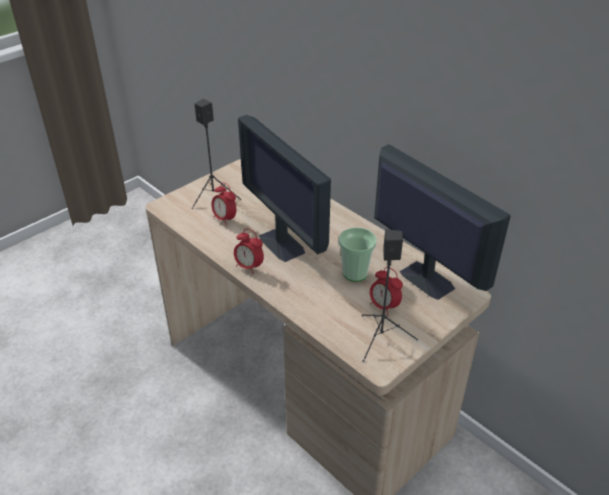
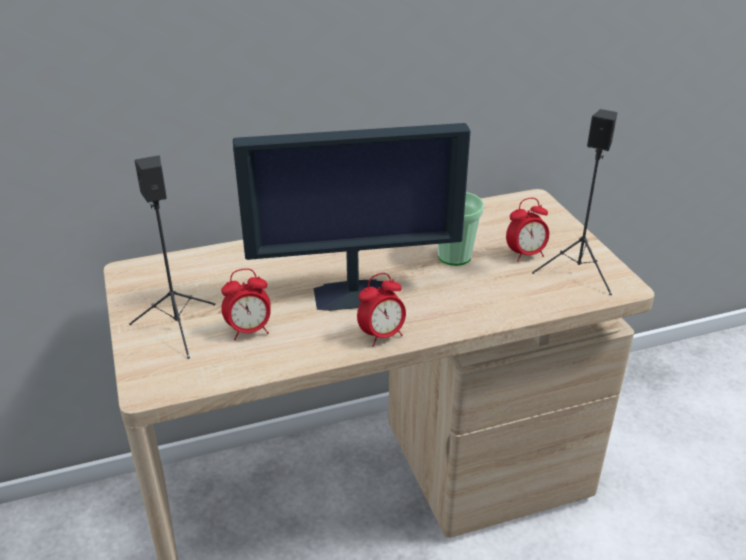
camera: 65 degrees left, 5 degrees down
monitor [374,144,511,300] -> none

